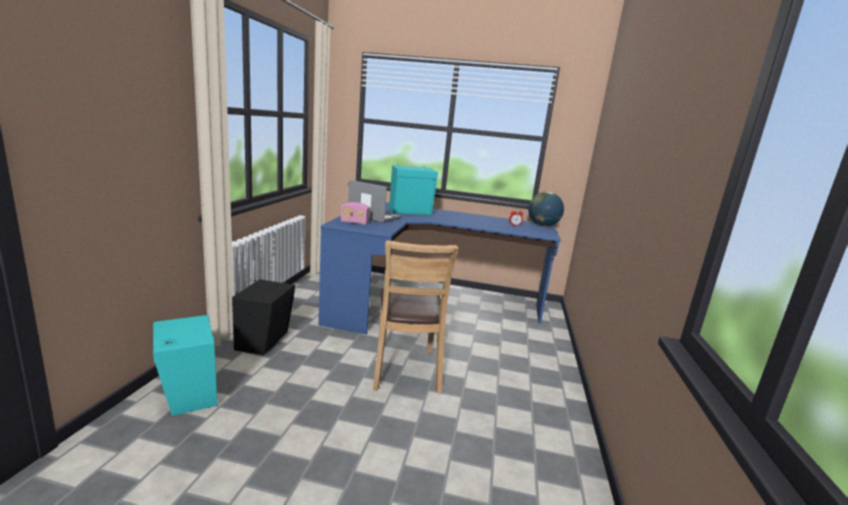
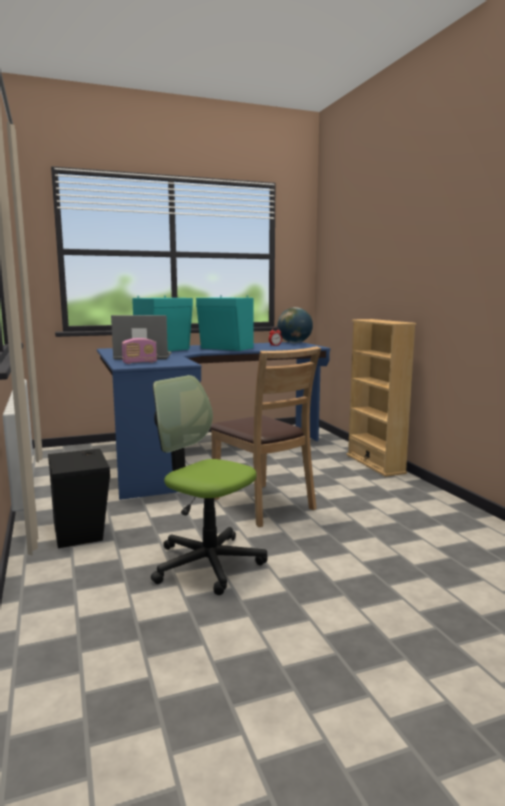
camera: 30 degrees left, 5 degrees down
turquoise speaker [153,315,217,416] -> turquoise speaker moved to [196,295,254,351]
none -> office chair [151,375,267,595]
none -> beige bookcase [346,319,416,477]

